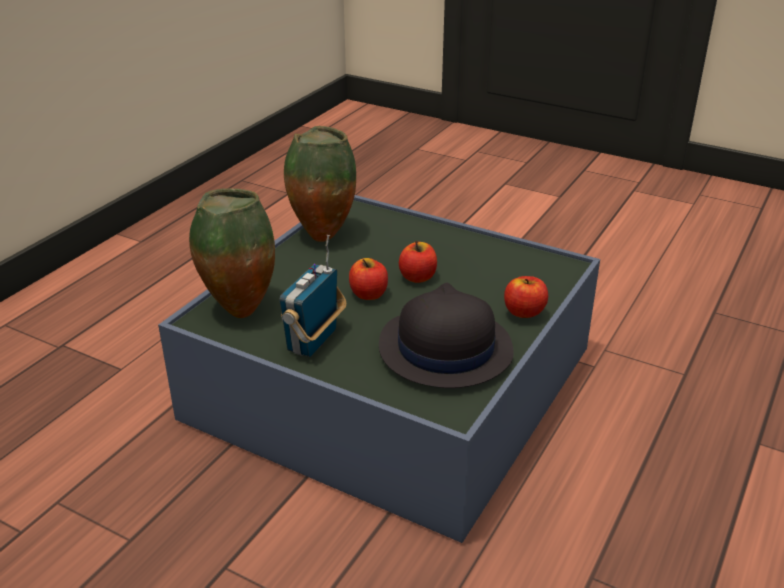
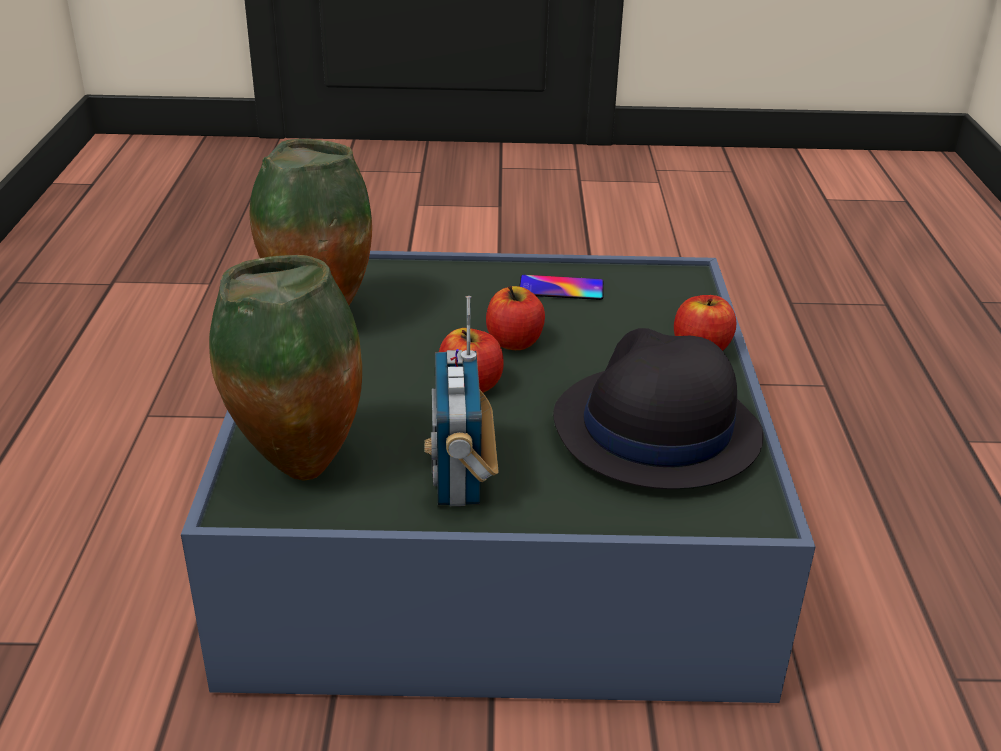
camera: 30 degrees left, 0 degrees up
none -> phone [519,275,604,300]

